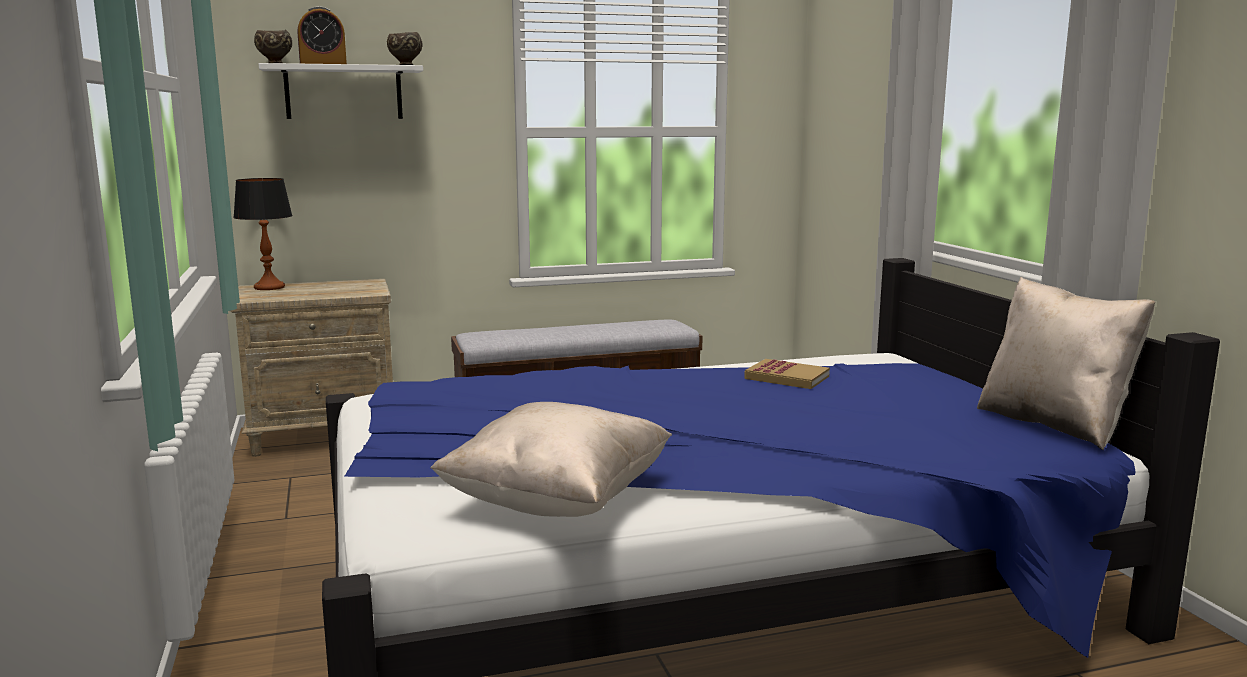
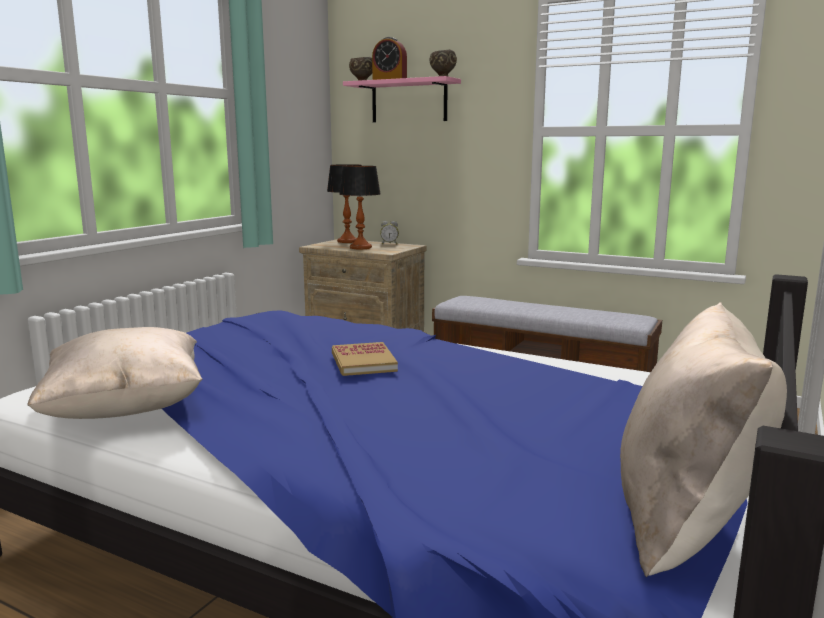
camera: 45 degrees right, 0 degrees up
white shelf [259,63,423,119] -> pink shelf [343,76,461,122]
book [744,359,830,389] -> book moved to [332,342,398,376]
none -> table lamp [339,166,380,249]
none -> alarm clock [380,221,399,244]

